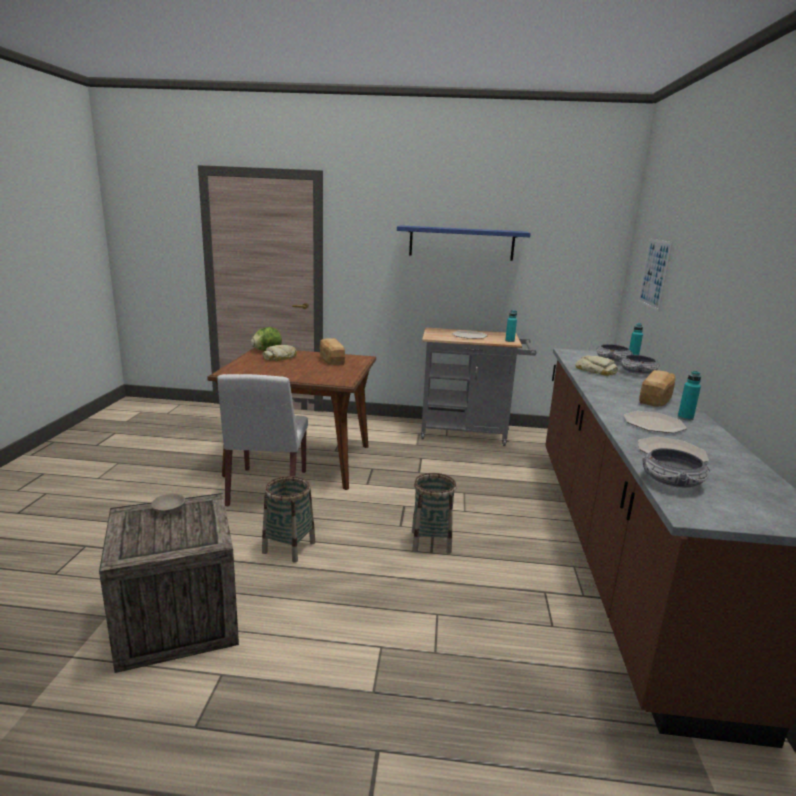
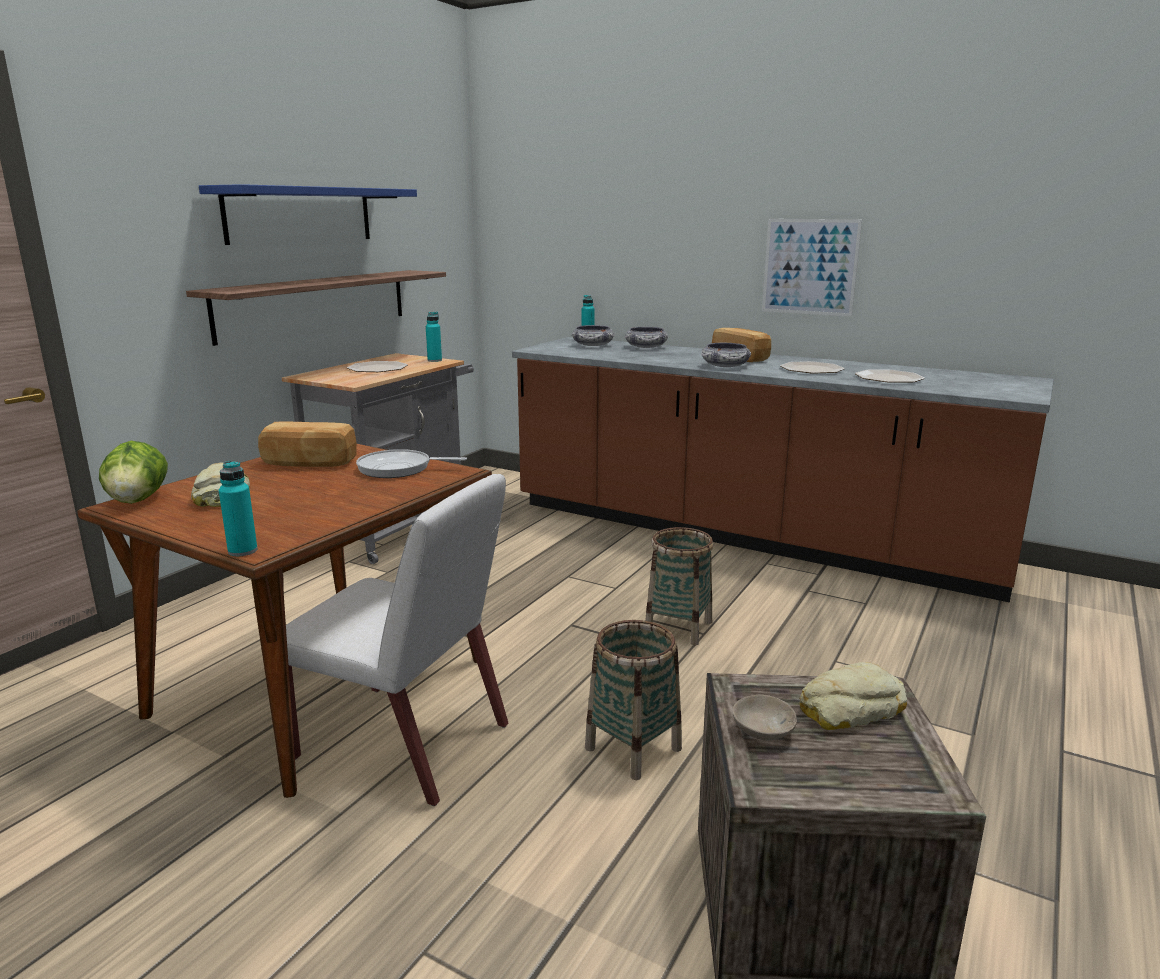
camera: 65 degrees left, 0 degrees up
bread [576,356,618,376] -> bread moved to [799,662,907,730]
picture [638,239,673,312] -> picture moved to [762,219,862,317]
bowl [641,448,710,488] -> bowl moved to [701,343,751,367]
turquoise bottle [678,371,701,421] -> turquoise bottle moved to [219,461,258,556]
none -> shelf [186,270,446,346]
none -> frying pan [356,449,467,478]

